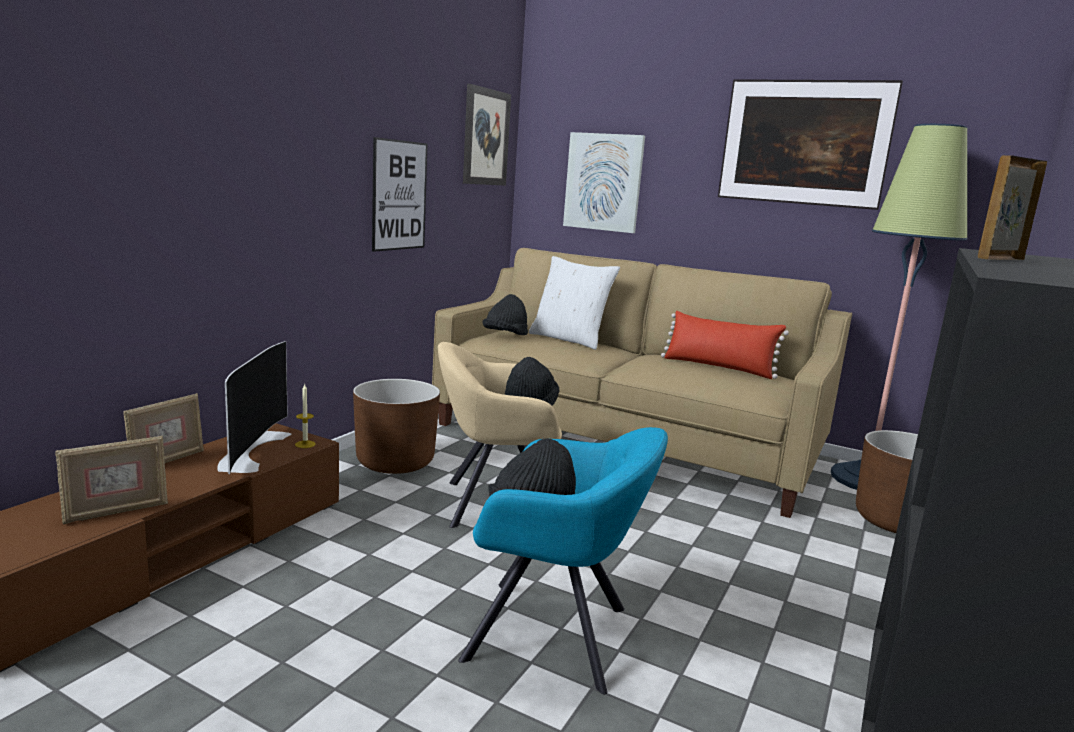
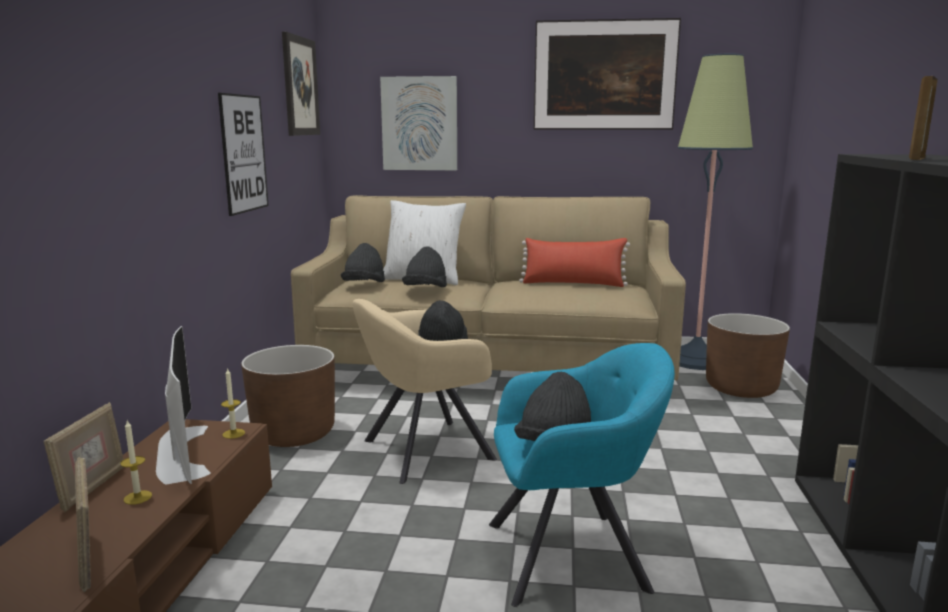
camera: 20 degrees left, 0 degrees up
picture frame [55,435,168,524] -> picture frame turned 120 degrees clockwise [75,457,91,592]
none -> candle [121,421,152,505]
none -> black hat [402,247,447,287]

